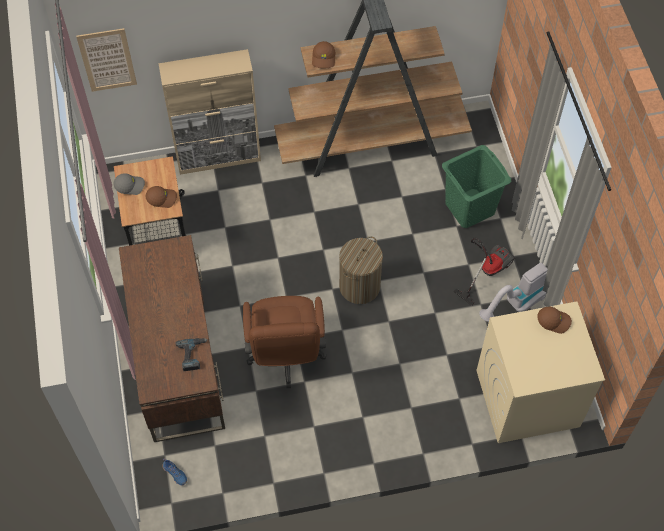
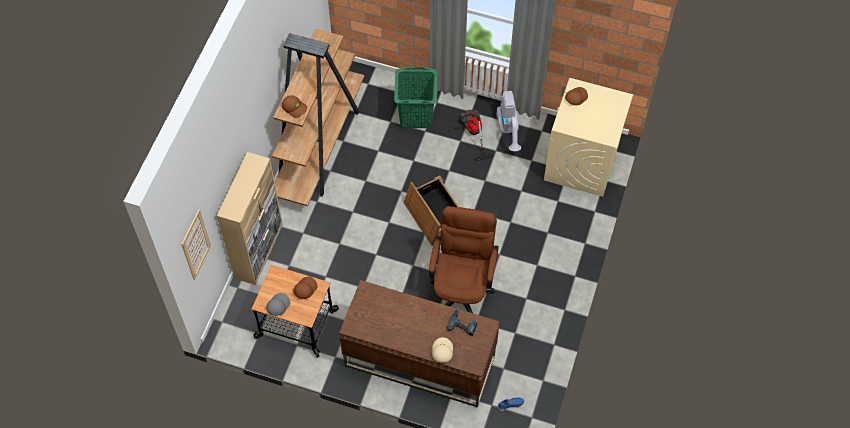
camera: 60 degrees left, 0 degrees up
brown office chair [243,296,327,388] -> brown office chair turned 105 degrees counterclockwise [429,206,499,313]
laundry basket [339,237,383,304] -> crate [403,175,459,246]
none -> beige cap [432,337,453,362]

